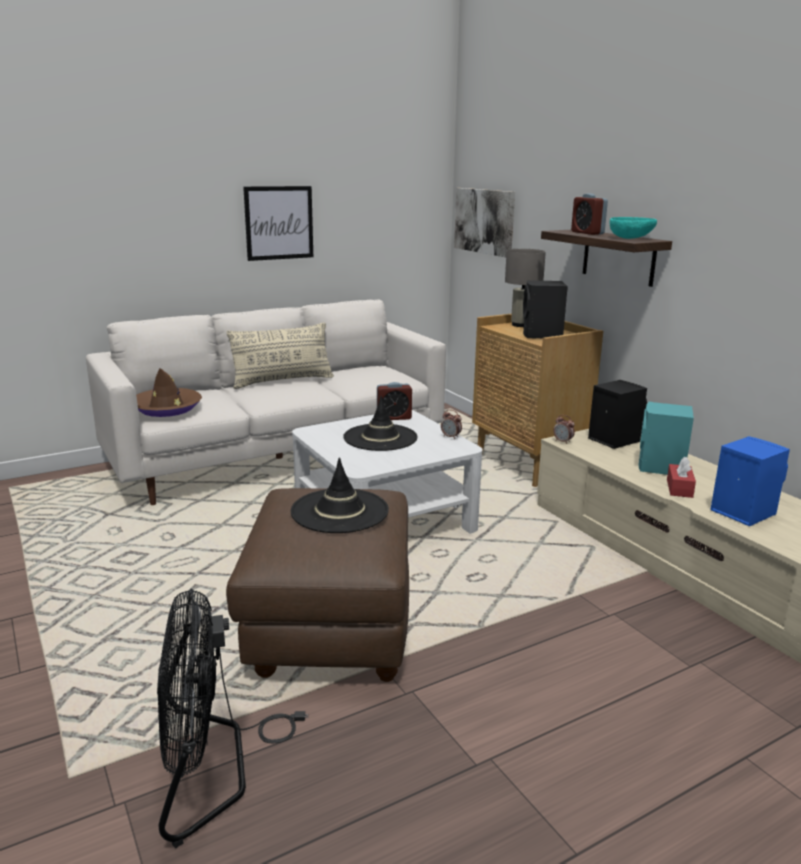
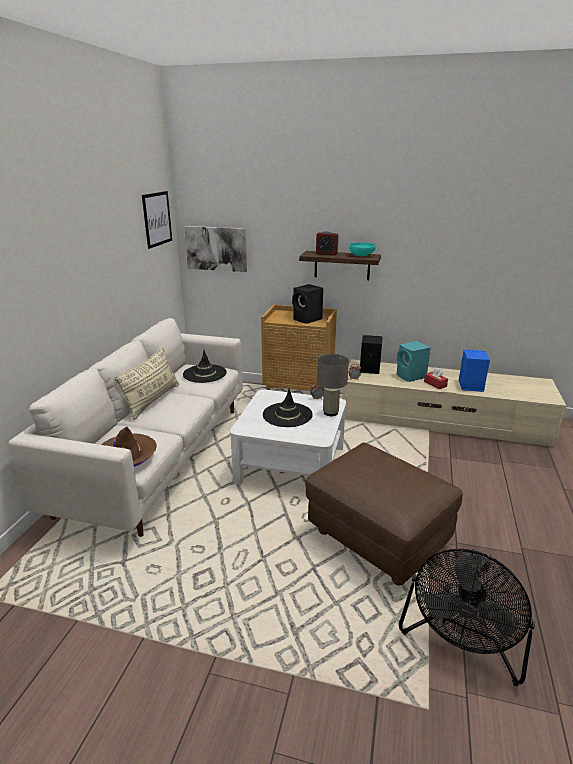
camera: 45 degrees left, 5 degrees up
picture [243,186,313,261] -> picture moved to [142,191,172,249]
black hat [291,457,389,533] -> black hat moved to [183,350,227,383]
alarm clock [377,382,412,420] -> none
grey table lamp [505,249,546,327] -> grey table lamp moved to [317,354,349,416]

